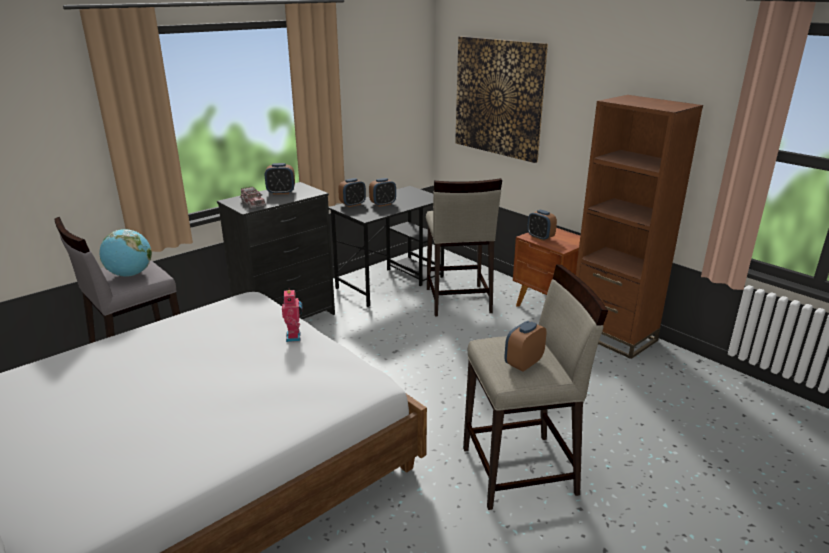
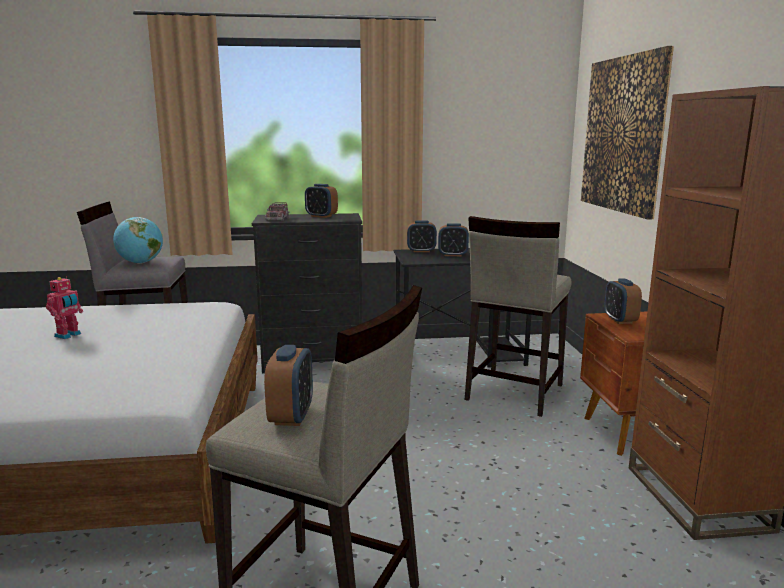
camera: 35 degrees right, 10 degrees down
toy robot [282,288,302,342] -> toy robot moved to [46,276,83,339]
alarm clock [504,321,546,371] -> alarm clock turned 105 degrees clockwise [264,345,313,426]

